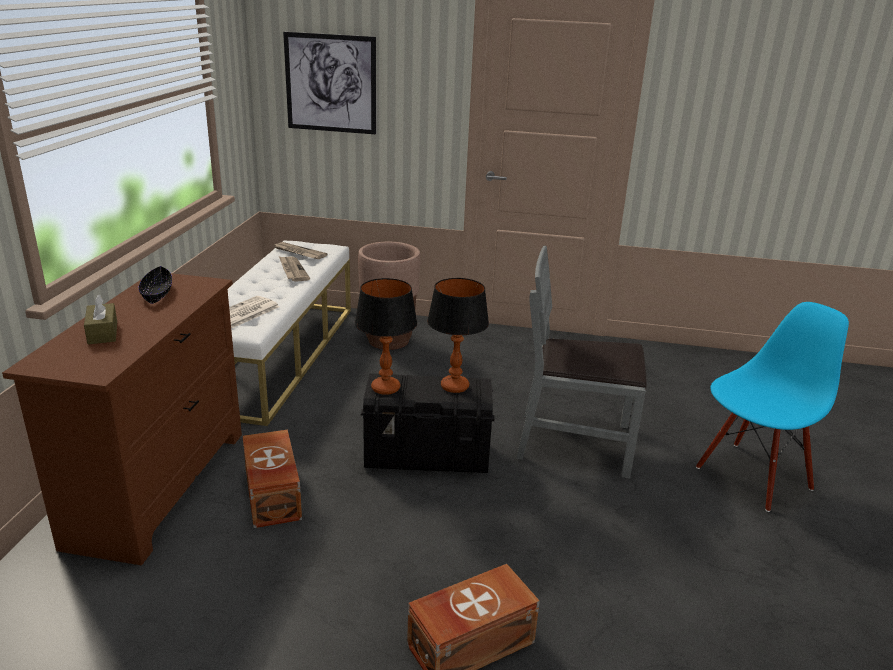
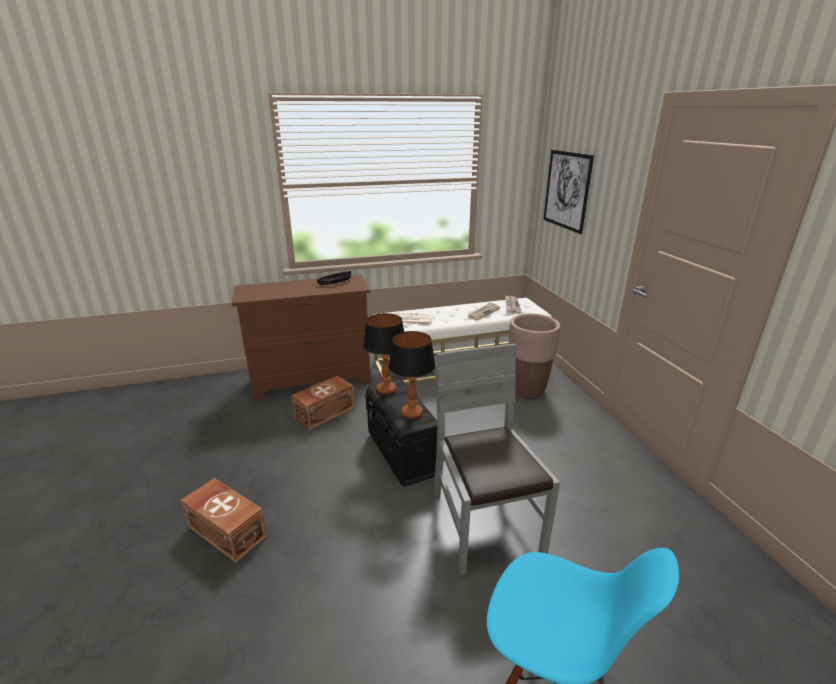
camera: 65 degrees right, 0 degrees up
brown tissue box [84,294,117,344] -> none

